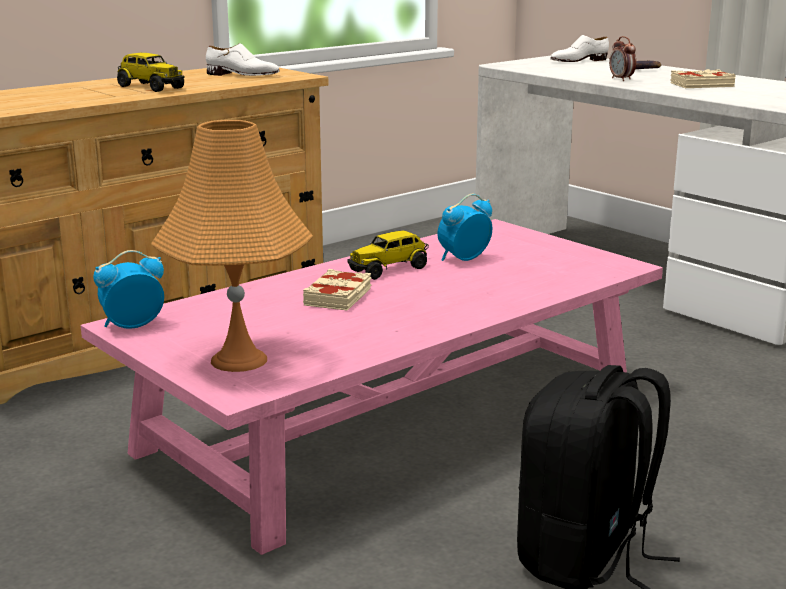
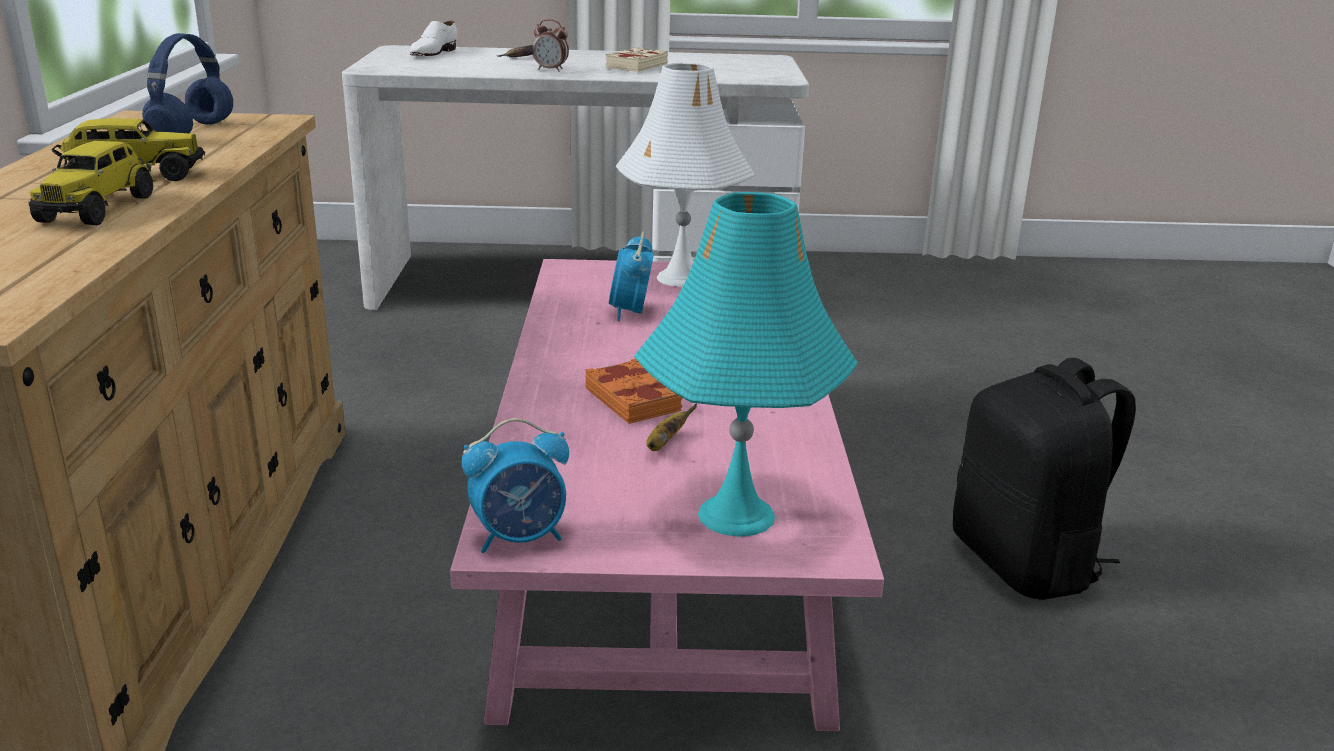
camera: 50 degrees left, 5 degrees up
alarm clock [93,250,164,329] -> alarm clock turned 120 degrees counterclockwise [462,418,569,553]
orange table lamp [151,120,313,372] -> turquoise table lamp [634,192,858,537]
white shoe [206,43,279,76] -> blue headphones [142,33,233,133]
beige book [303,269,372,311] -> orange book [585,358,682,424]
toy truck [347,231,429,280] -> toy truck moved to [28,141,153,225]
none -> white table lamp [616,63,755,287]
none -> banana [646,404,697,451]

